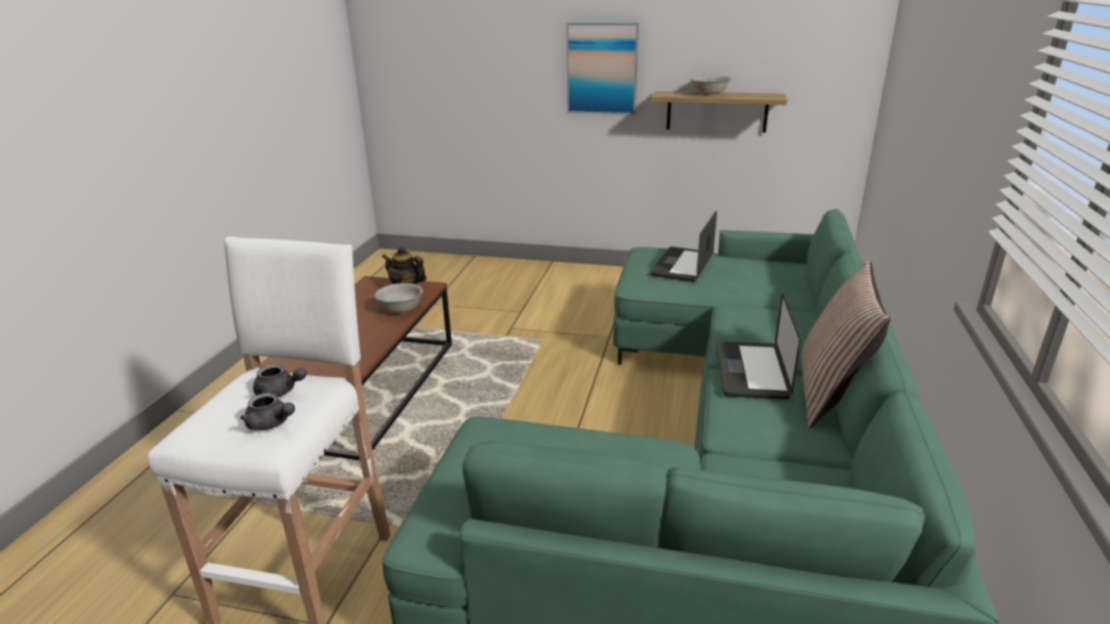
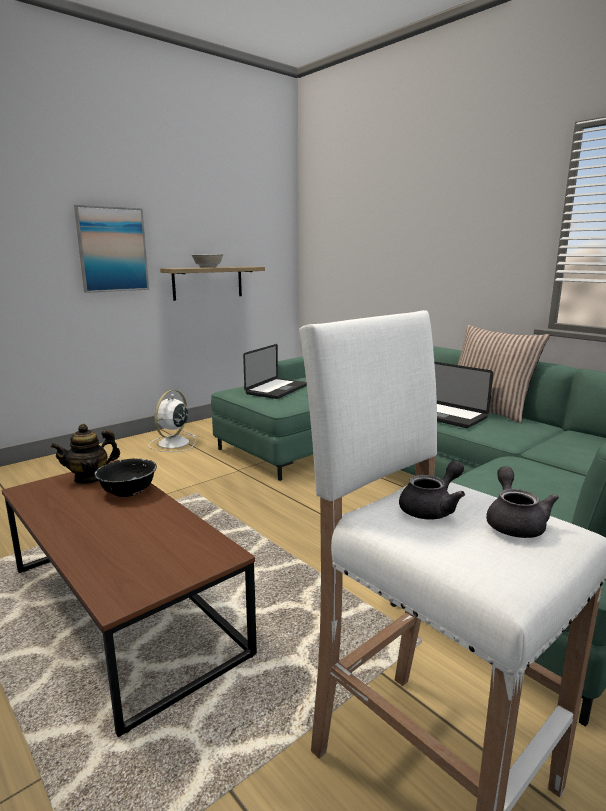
camera: 55 degrees left, 10 degrees down
grey teapot [240,393,295,430] -> grey teapot turned 60 degrees counterclockwise [486,466,559,538]
white bowl [374,283,423,314] -> black bowl [95,458,157,497]
laptop [651,211,717,282] -> laptop turned 120 degrees counterclockwise [243,344,307,399]
none -> white fan [149,390,196,452]

